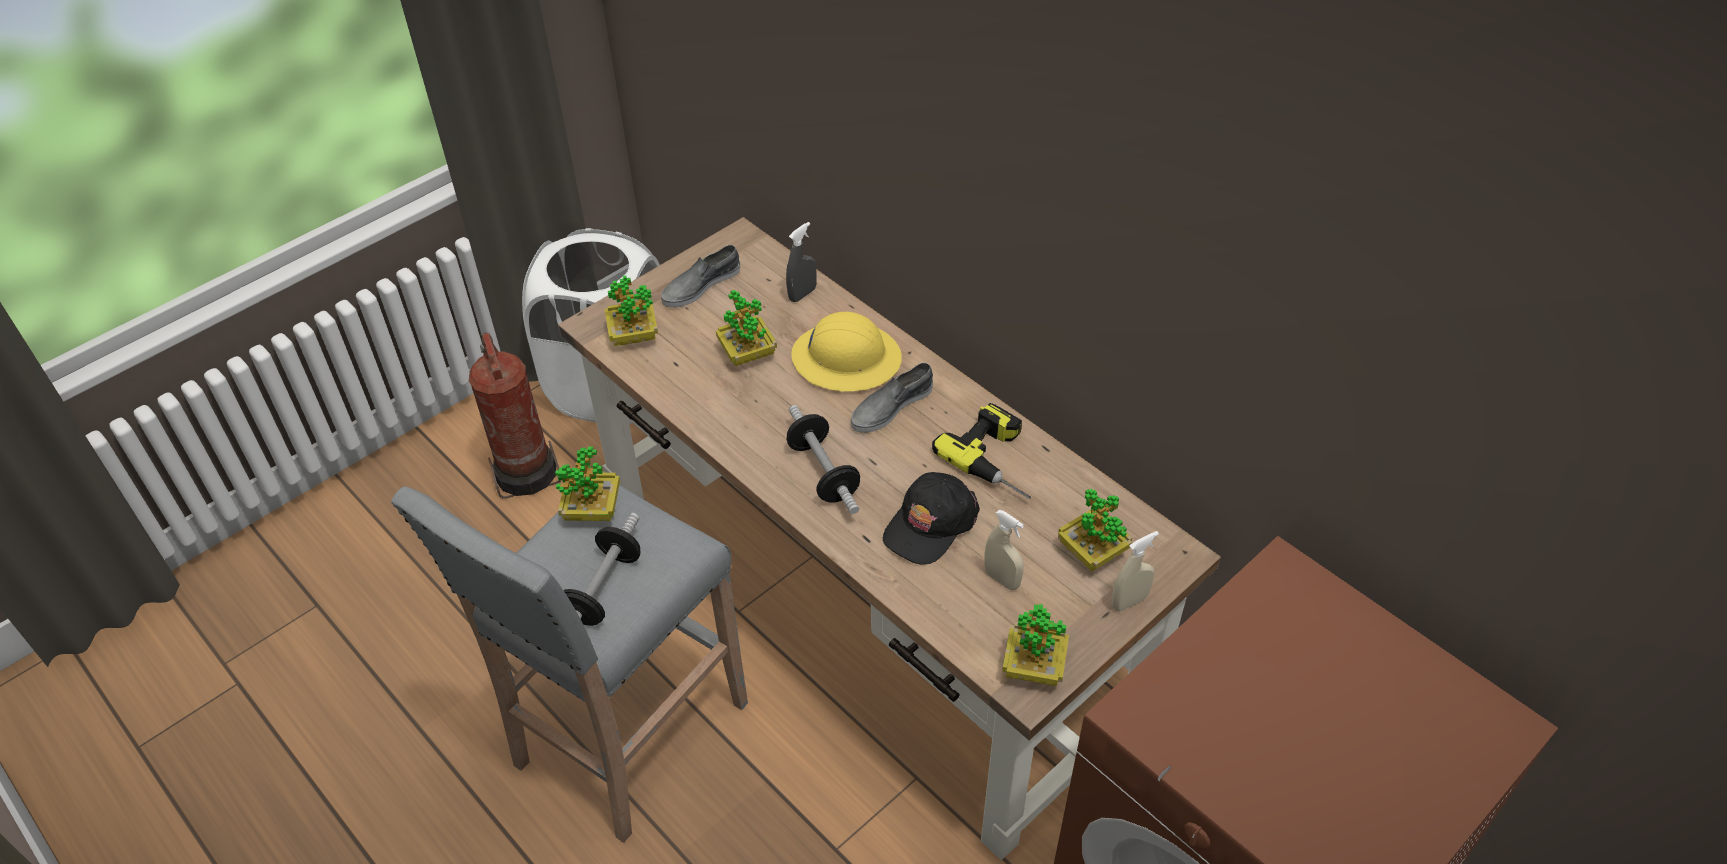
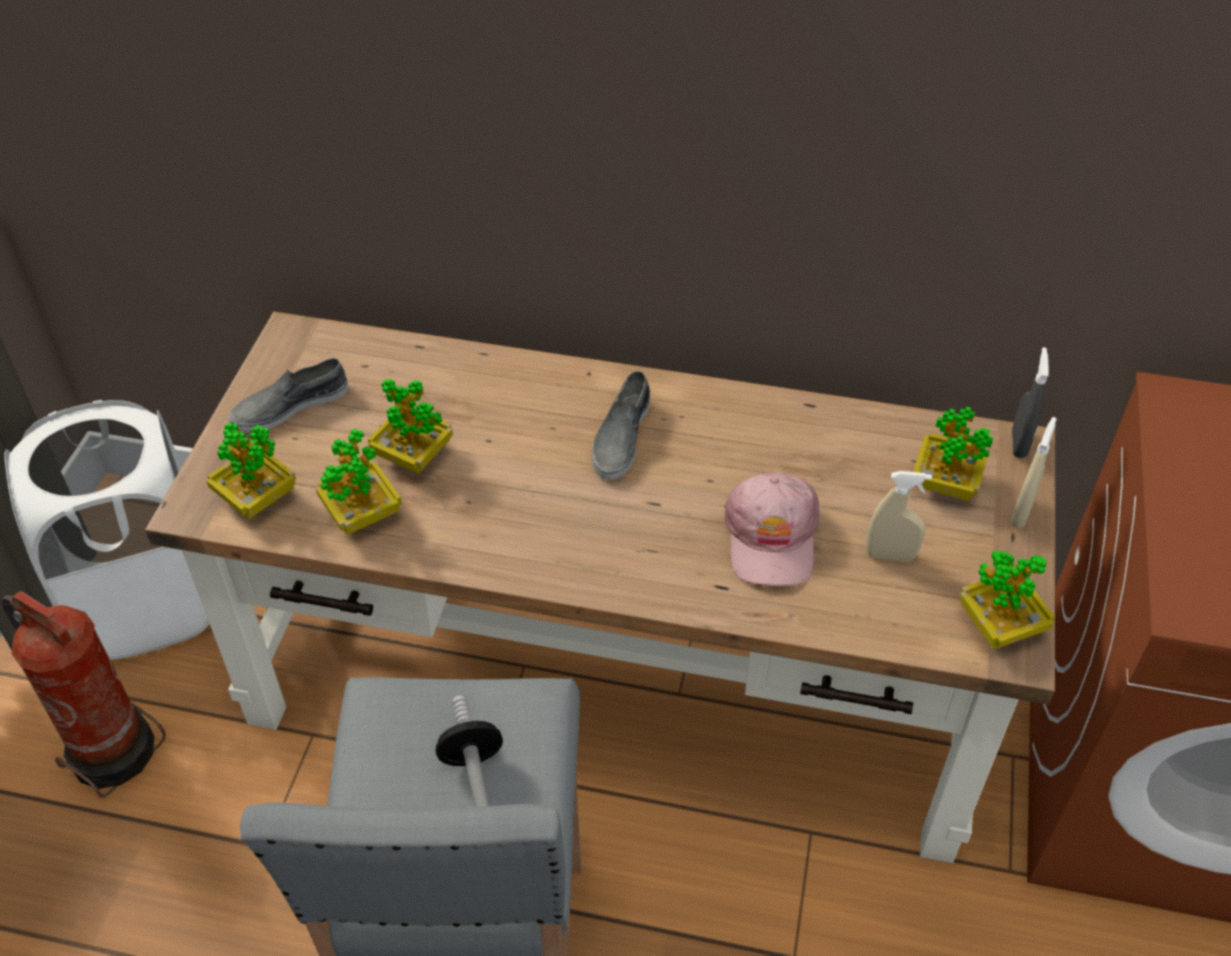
camera: 35 degrees left, 0 degrees up
potted plant [555,446,620,521] -> potted plant moved to [316,429,402,535]
grey shoe [661,245,740,308] -> grey shoe turned 45 degrees clockwise [228,358,349,433]
grey spray bottle [786,222,817,302] -> grey spray bottle moved to [1012,347,1049,458]
dumbbell [786,405,860,514] -> none
yellow hard hat [791,312,902,392] -> none
black cap [883,472,980,565] -> pink cap [724,472,819,586]
power drill [932,403,1031,499] -> none

